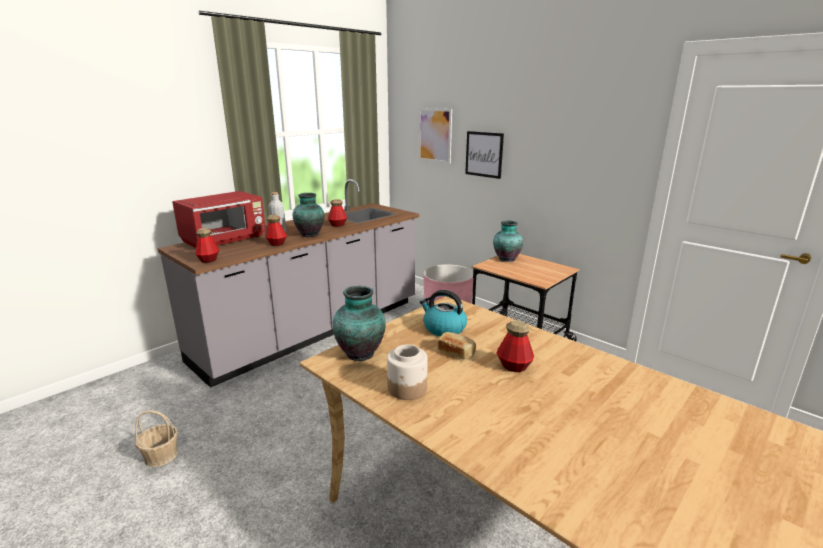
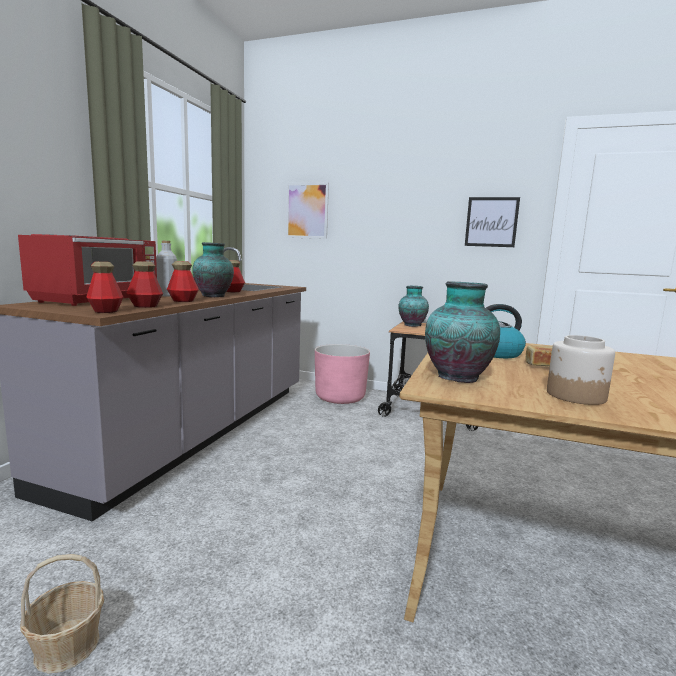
camera: 25 degrees left, 10 degrees down
picture [465,131,504,179] -> picture moved to [465,197,520,247]
bottle [496,320,534,372] -> bottle moved to [126,261,163,308]

